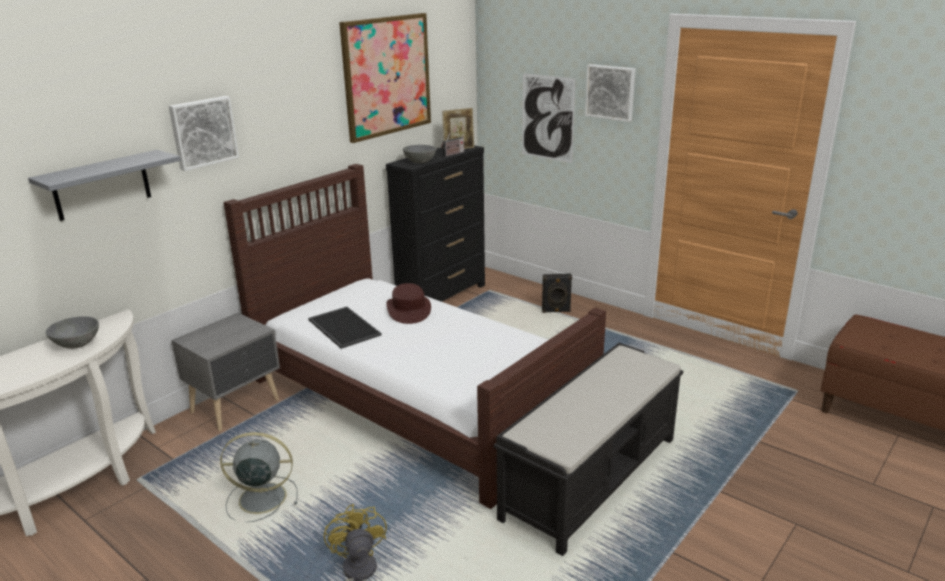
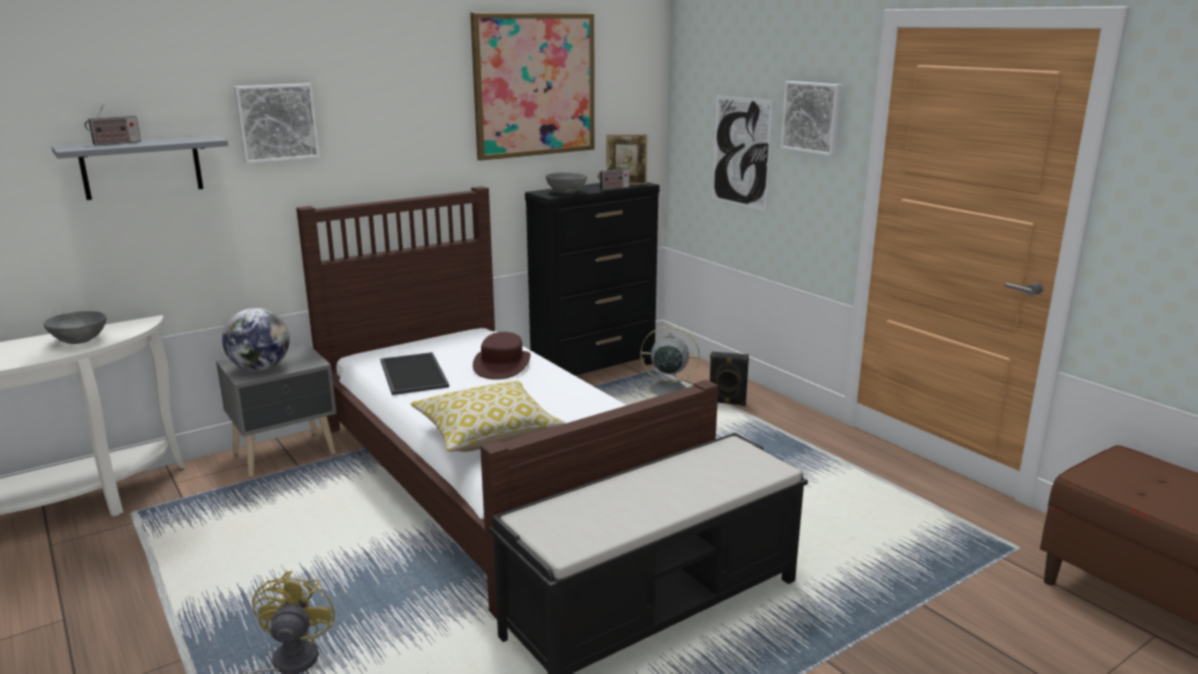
camera: 15 degrees right, 5 degrees down
grey fan [220,432,297,522] -> grey fan moved to [639,326,700,398]
none -> radio [85,104,141,145]
none -> globe [222,308,290,371]
none -> pillow [411,381,566,452]

